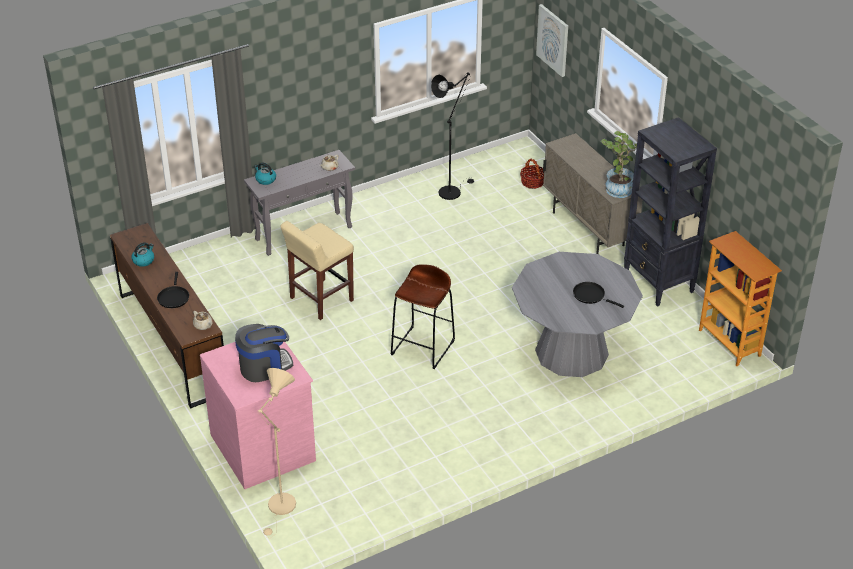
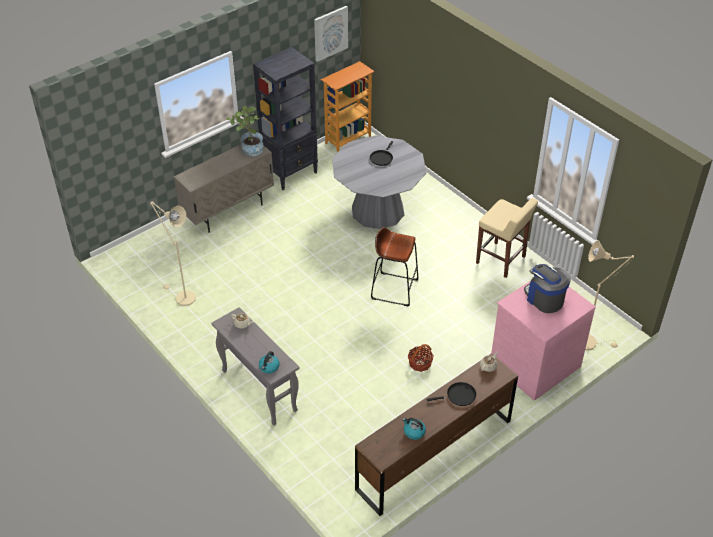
camera: 100 degrees left, 5 degrees up
beige stool [281,221,354,320] -> beige stool moved to [476,198,538,278]
black floor lamp [431,72,474,200] -> beige floor lamp [150,201,196,306]
basket [520,158,544,189] -> basket moved to [408,344,434,372]
picture [536,4,568,77] -> picture moved to [314,6,348,62]

